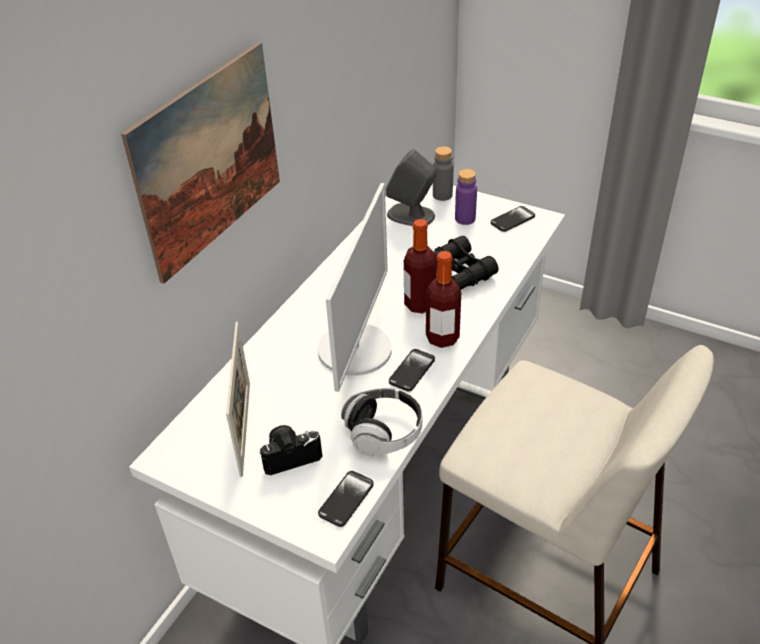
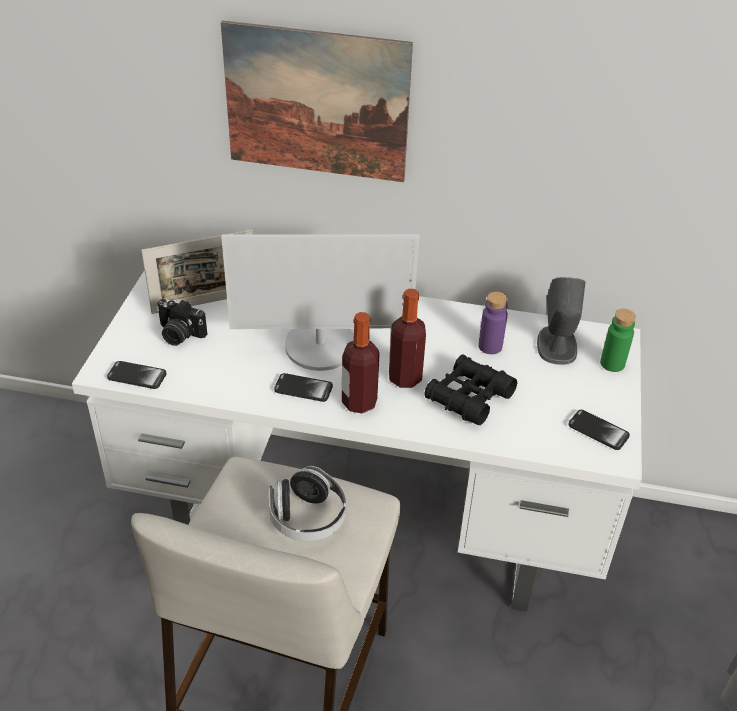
camera: 70 degrees right, 0 degrees up
camera [260,425,322,475] -> camera turned 150 degrees clockwise [156,299,207,346]
headphones [341,388,422,456] -> headphones moved to [269,466,347,541]
grey bottle [433,146,453,201] -> green bottle [600,309,636,372]
purple bottle [455,169,477,225] -> purple bottle moved to [478,292,508,354]

